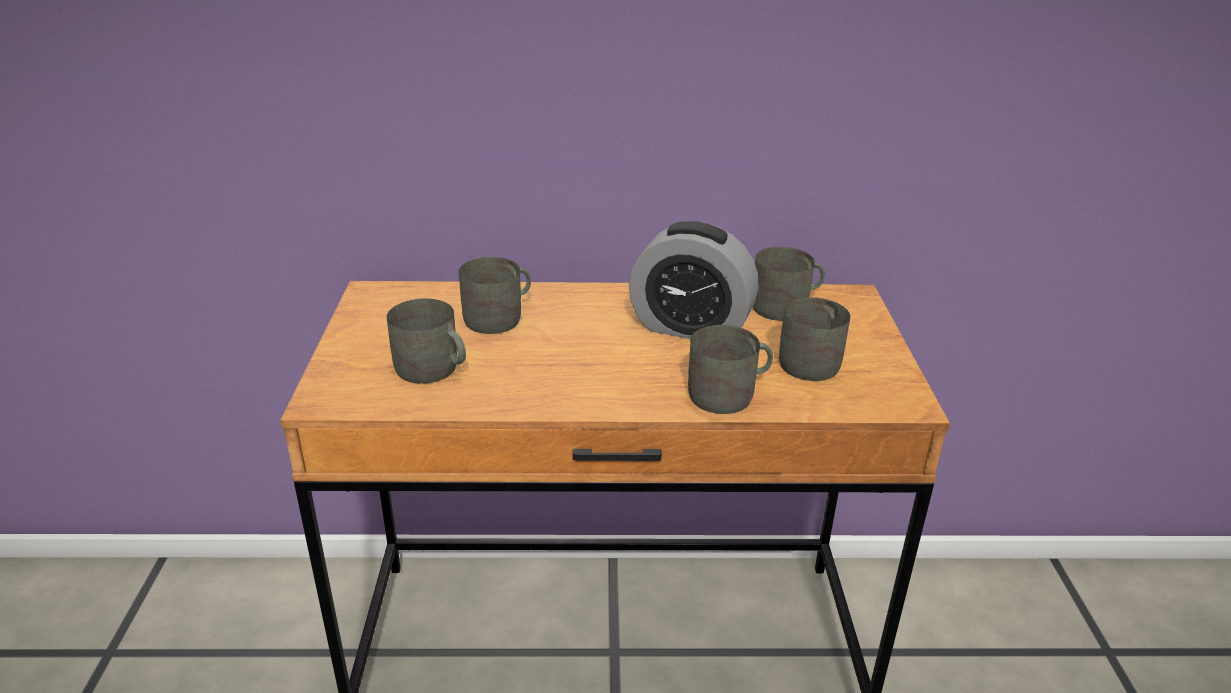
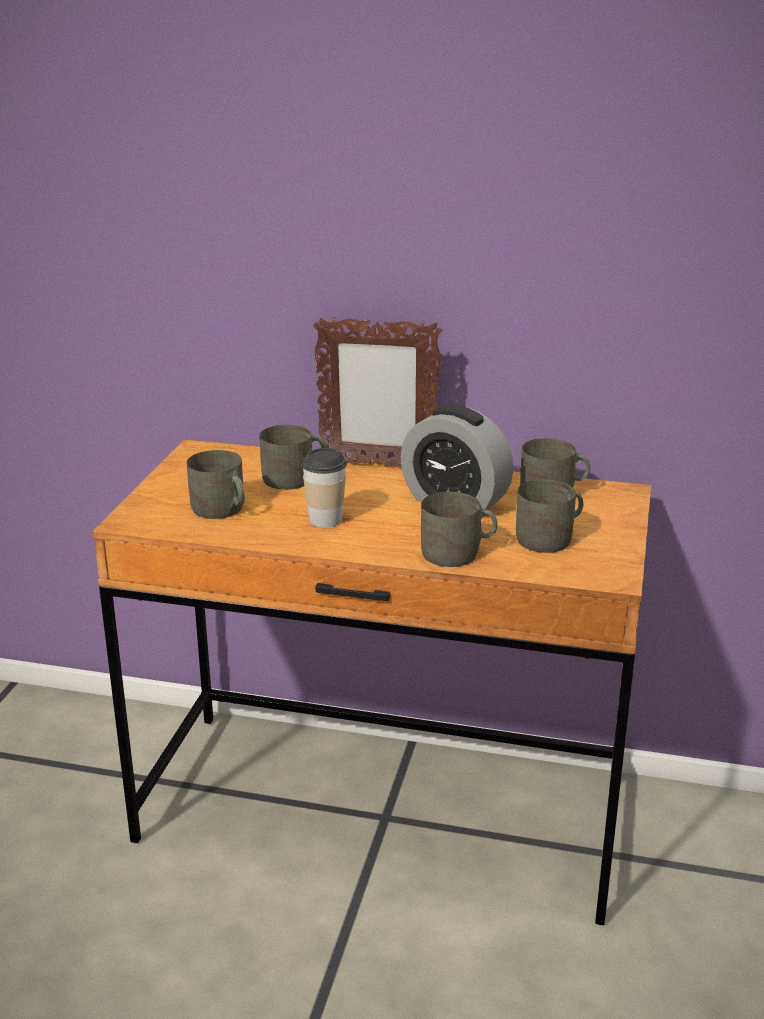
camera: 15 degrees right, 5 degrees down
none -> cup [302,448,347,528]
none -> picture frame [313,318,442,468]

